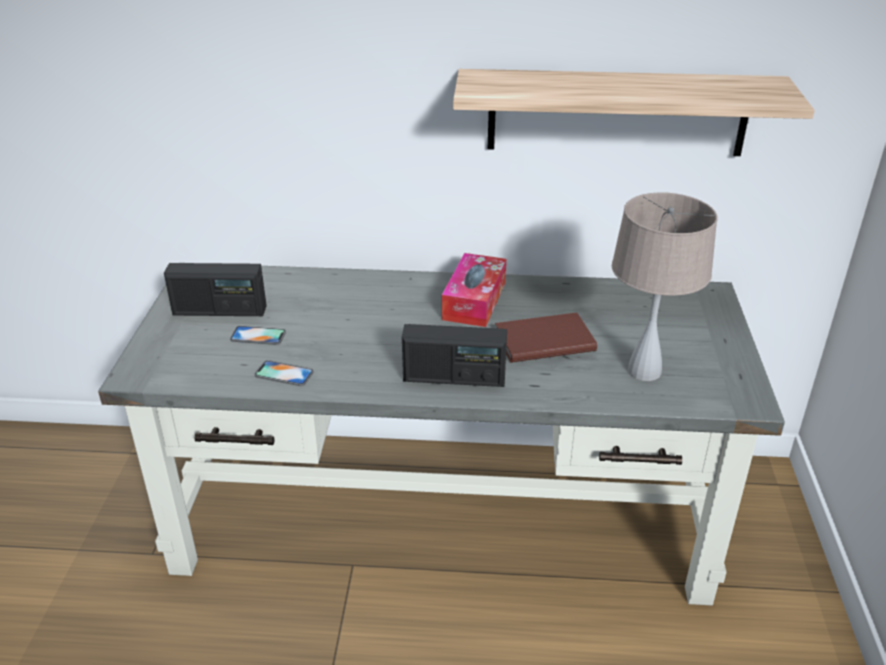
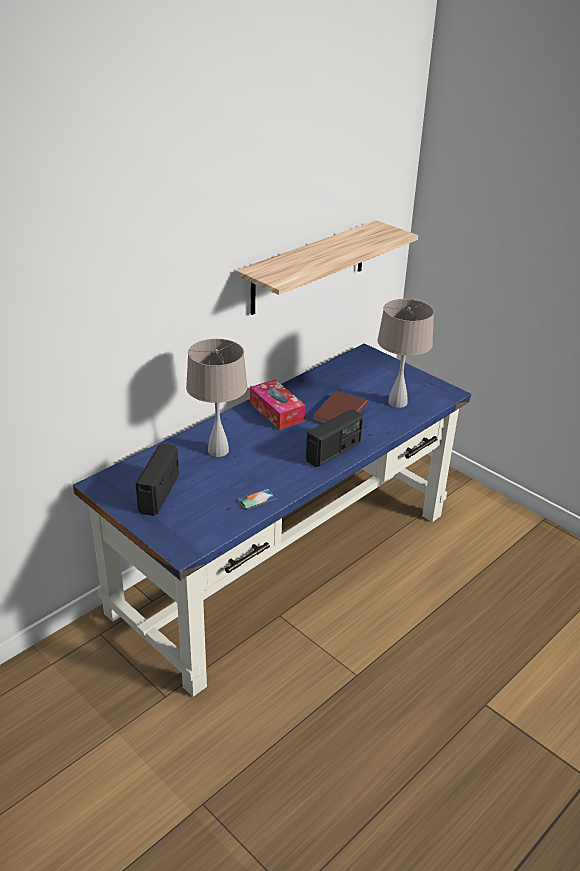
camera: 50 degrees left, 0 degrees up
grey desk [98,266,785,606] -> blue desk [73,343,471,697]
radio [164,263,267,316] -> radio turned 150 degrees clockwise [135,443,179,516]
phone [230,326,286,345] -> none
none -> beige table lamp [186,339,247,457]

